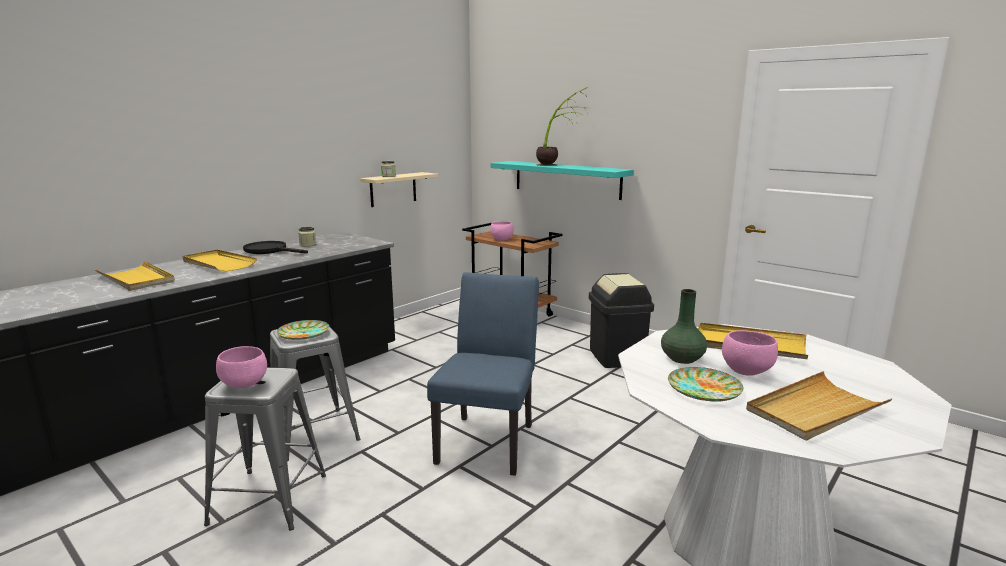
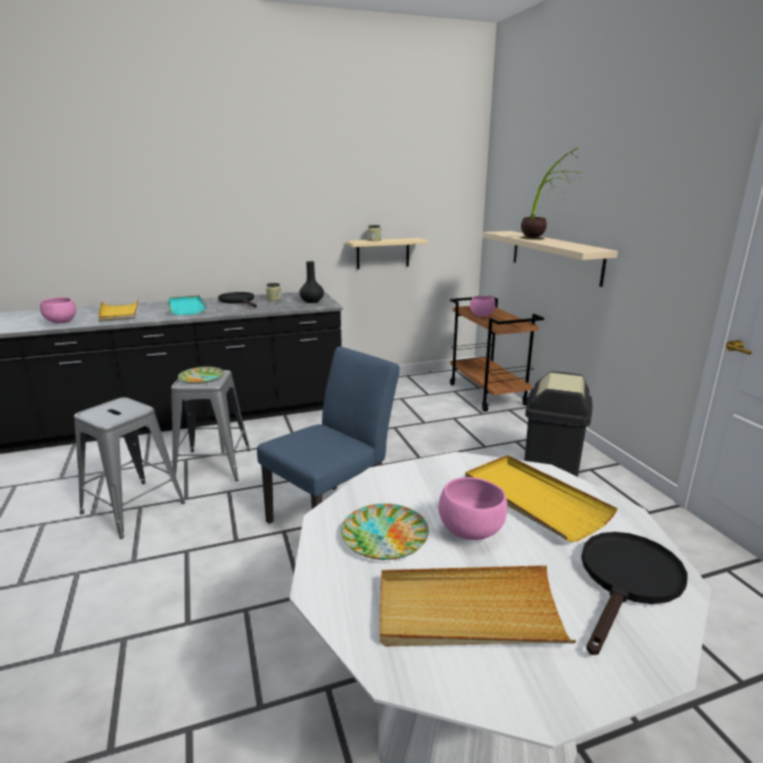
camera: 30 degrees right, 5 degrees up
yellow tray [183,250,257,272] -> turquoise tray [169,295,207,315]
pink bowl [216,346,267,388] -> pink bowl moved to [40,297,76,323]
turquoise shelf [491,161,634,200] -> beige shelf [483,231,618,287]
green vase [661,289,707,364] -> none
none -> black vase [299,261,324,303]
none -> black frying pan [581,532,687,655]

